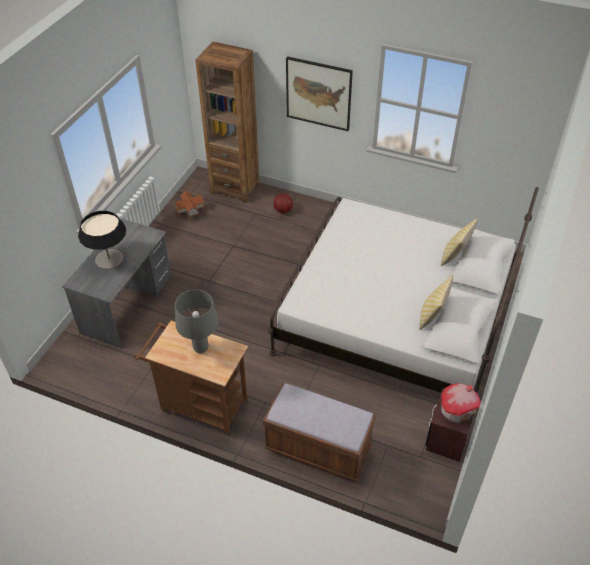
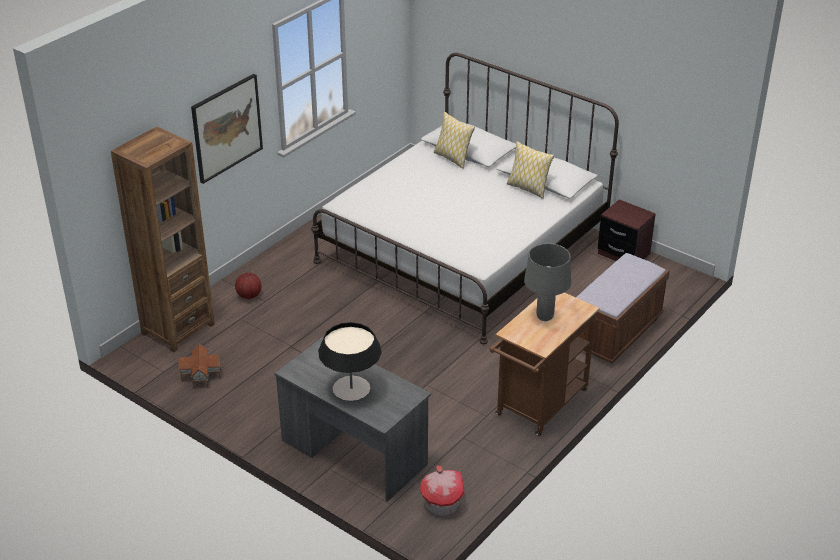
camera: 75 degrees left, 10 degrees down
toy house [441,383,481,424] -> toy house moved to [420,466,465,516]

